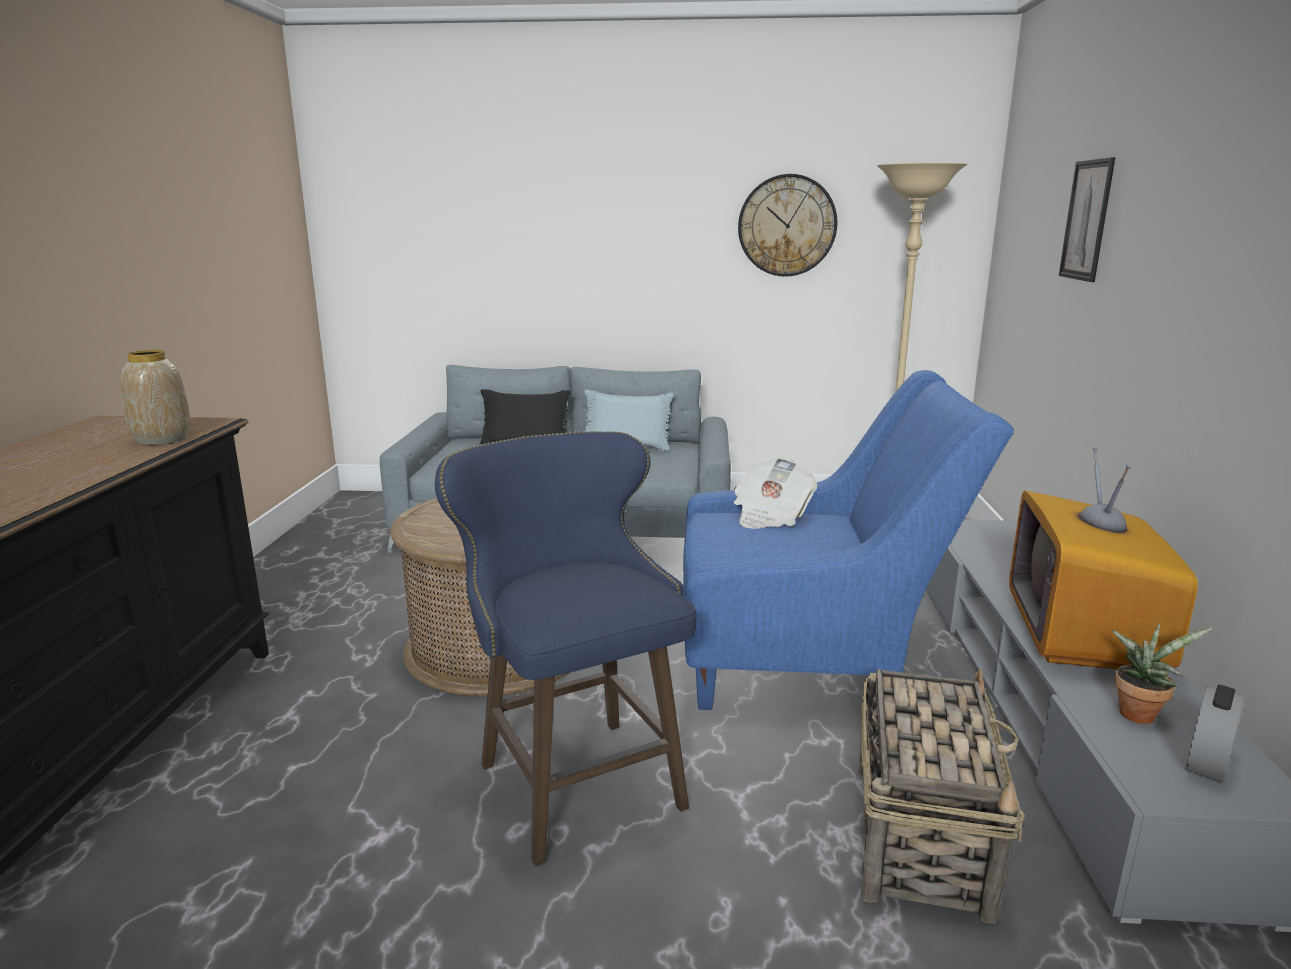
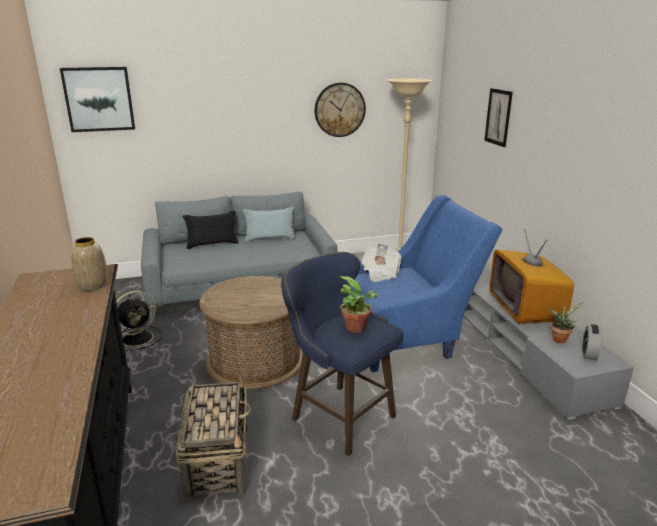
camera: 20 degrees left, 5 degrees up
basket [858,669,1026,924] -> basket moved to [176,376,251,500]
none -> picture [60,67,135,132]
none -> black fan [116,291,162,350]
none -> potted plant [339,276,380,333]

